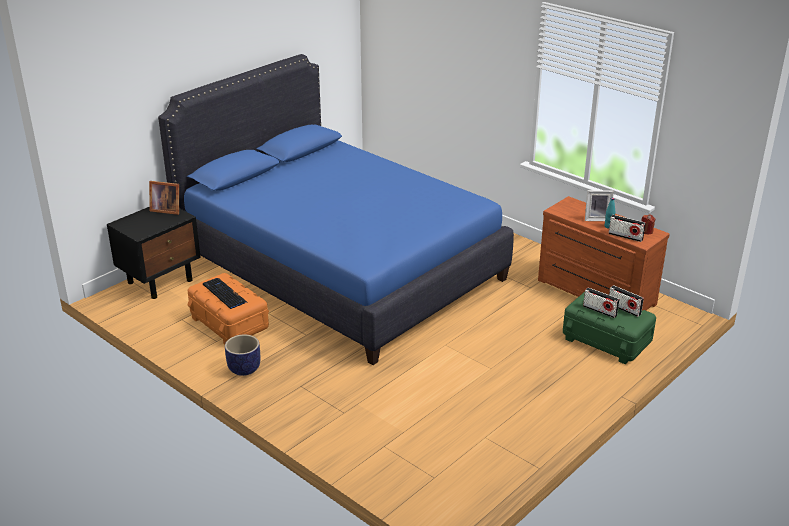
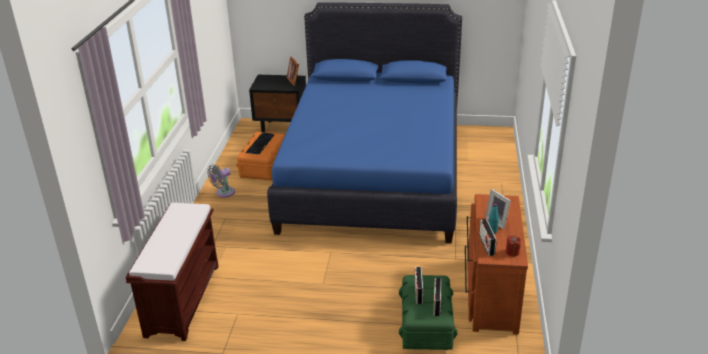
camera: 55 degrees right, 0 degrees up
planter [225,334,260,376] -> grey fan [207,165,235,197]
none -> brown bench [126,203,219,341]

